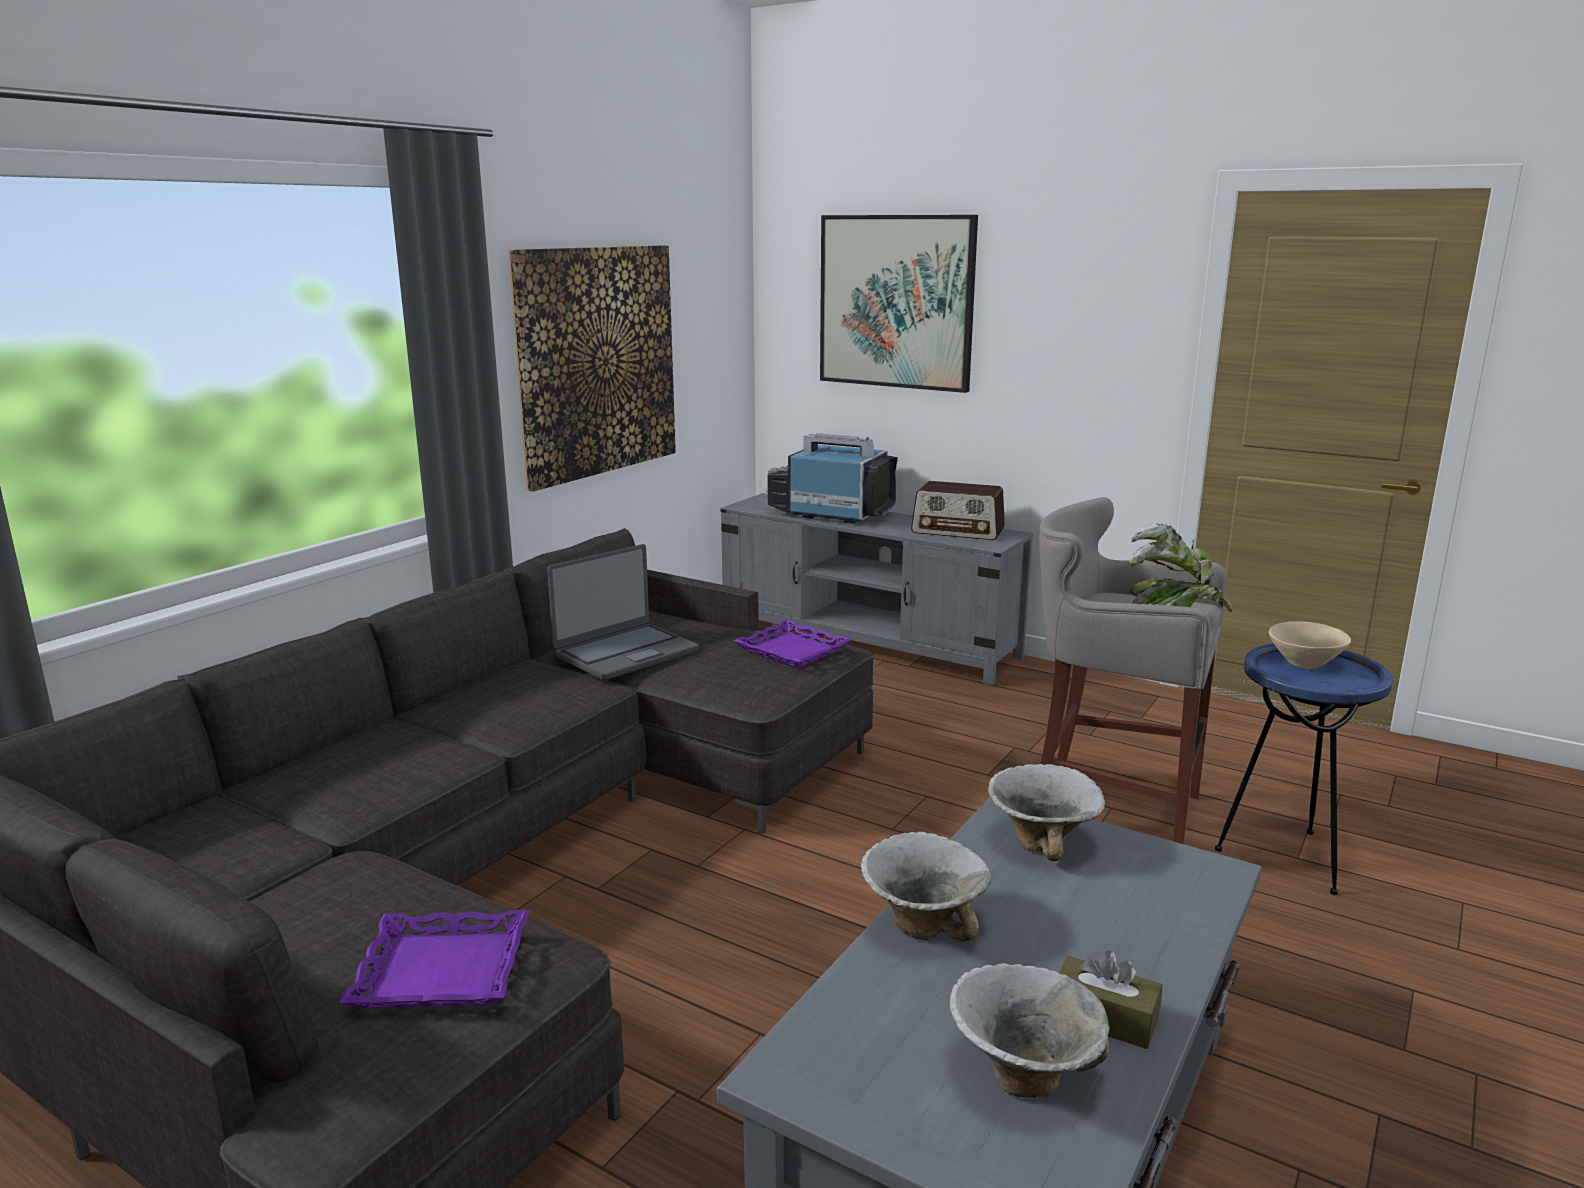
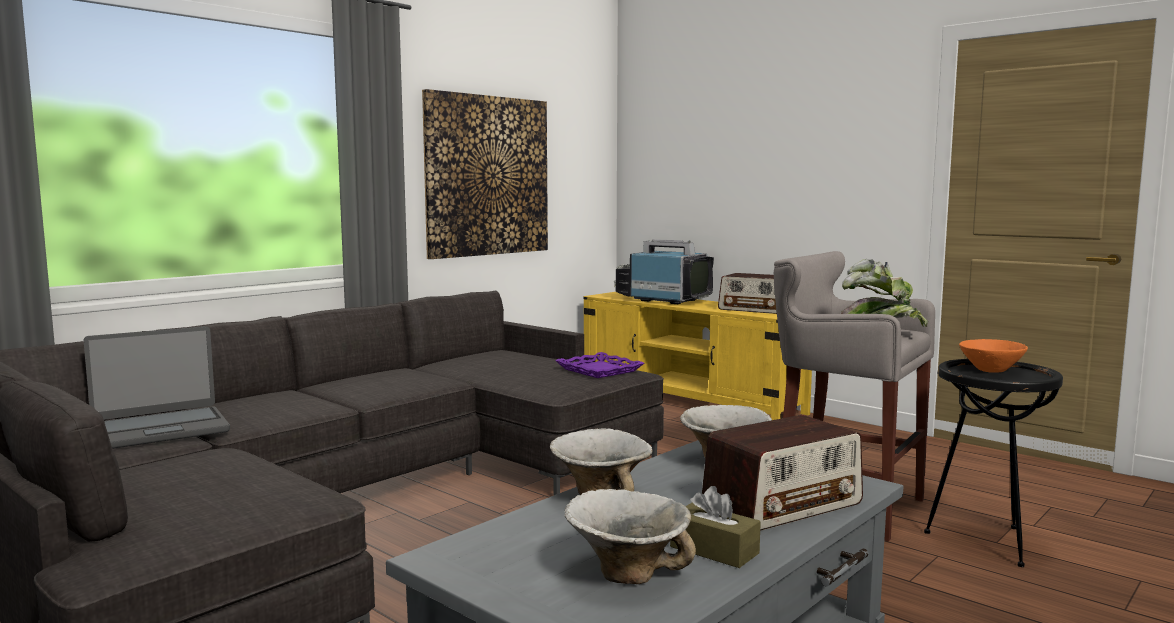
camera: 10 degrees right, 10 degrees down
purple tray [339,910,530,1009] -> none
laptop [547,544,699,680] -> laptop moved to [83,326,230,449]
grey tv stand [721,493,1033,685] -> yellow tv stand [584,292,812,420]
picture [820,215,978,393] -> none
blue side table [1215,644,1393,895] -> black side table [924,359,1063,567]
beige bowl [1269,621,1351,669] -> orange bowl [959,339,1028,373]
none -> radio [702,415,863,531]

